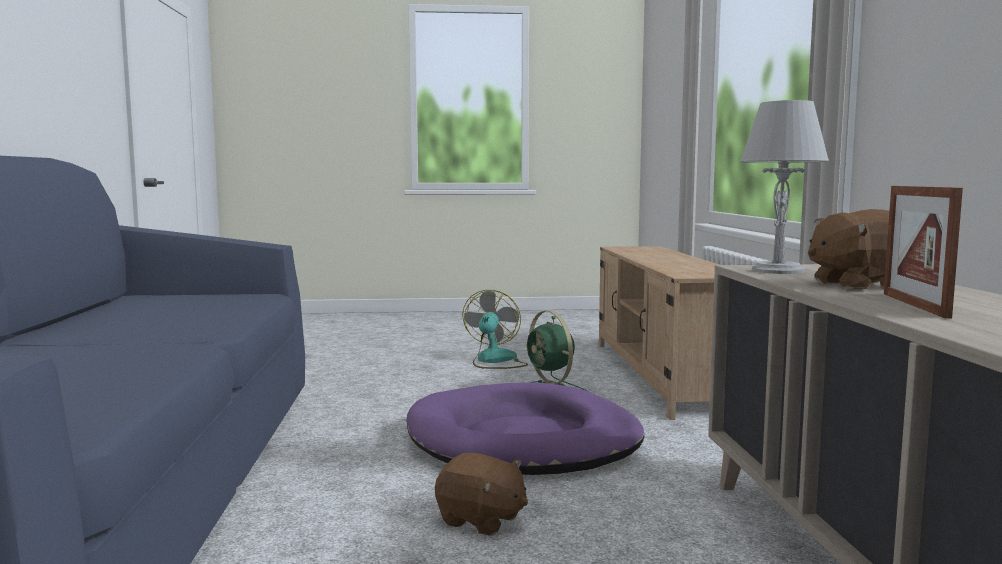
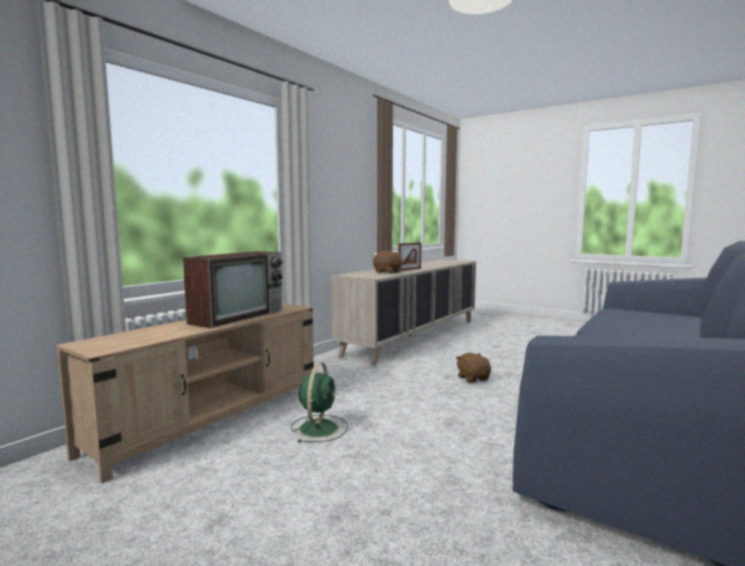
camera: 140 degrees left, 0 degrees up
purple dog bed [407,382,645,475] -> none
fan [462,290,528,369] -> none
grey table lamp [740,100,829,274] -> none
none -> television [183,251,284,329]

